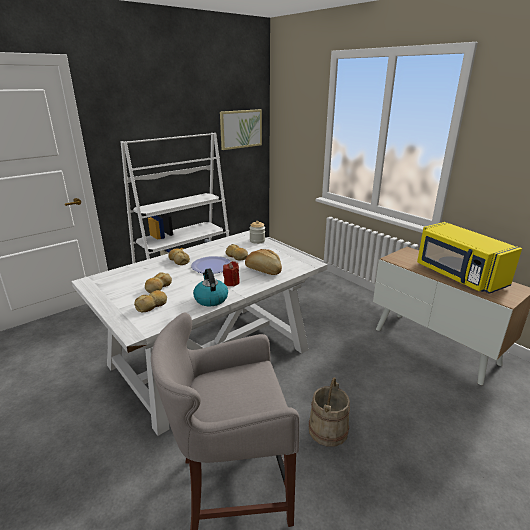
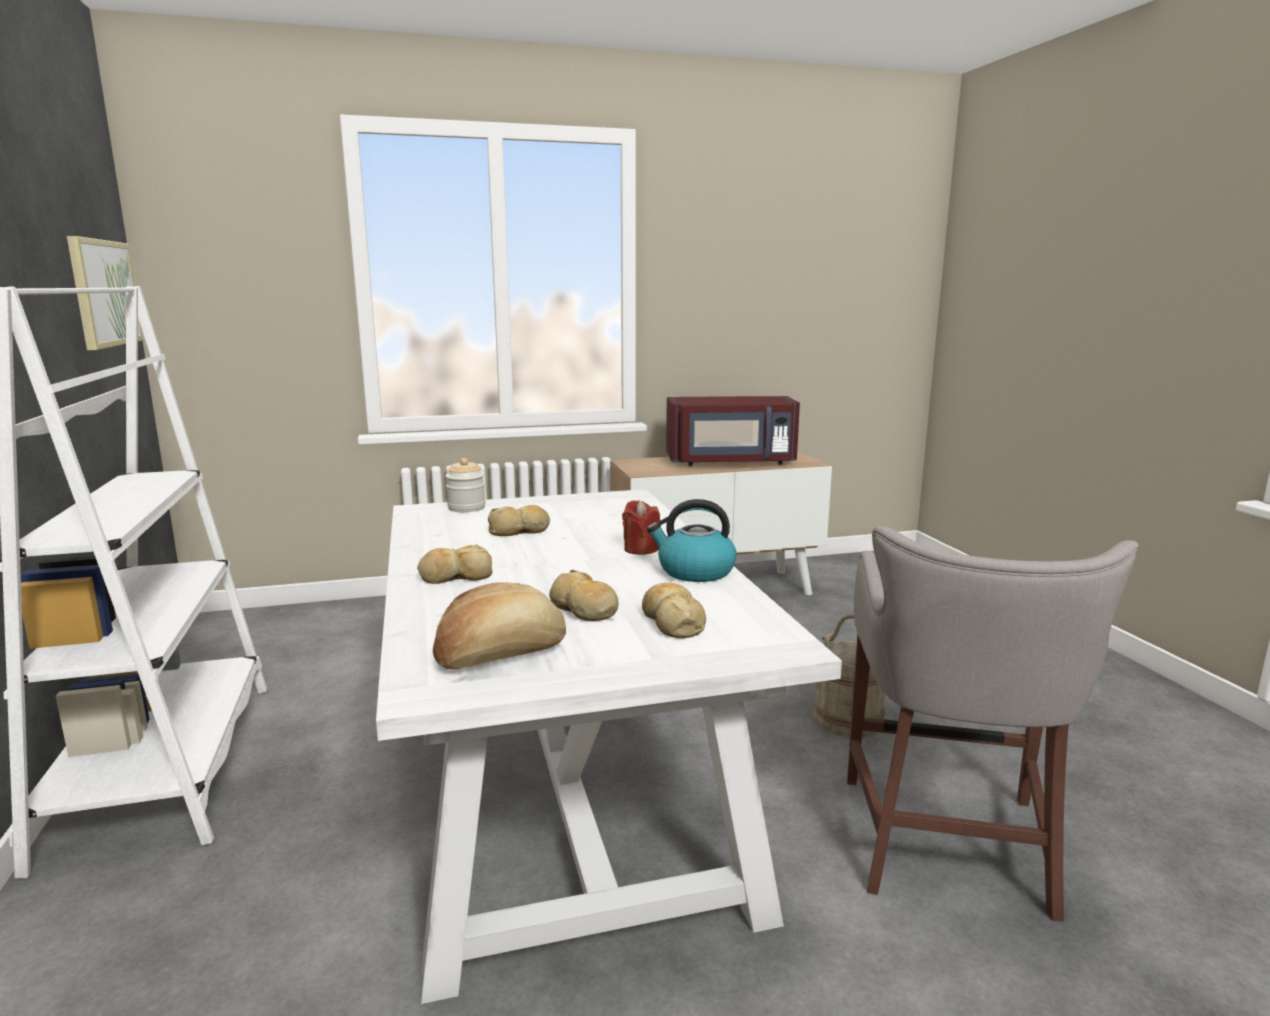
camera: 65 degrees left, 10 degrees down
plate [191,256,231,274] -> none
bread [245,249,282,275] -> bread moved to [433,582,566,669]
yellow microwave [417,222,522,294] -> red microwave [666,396,800,466]

